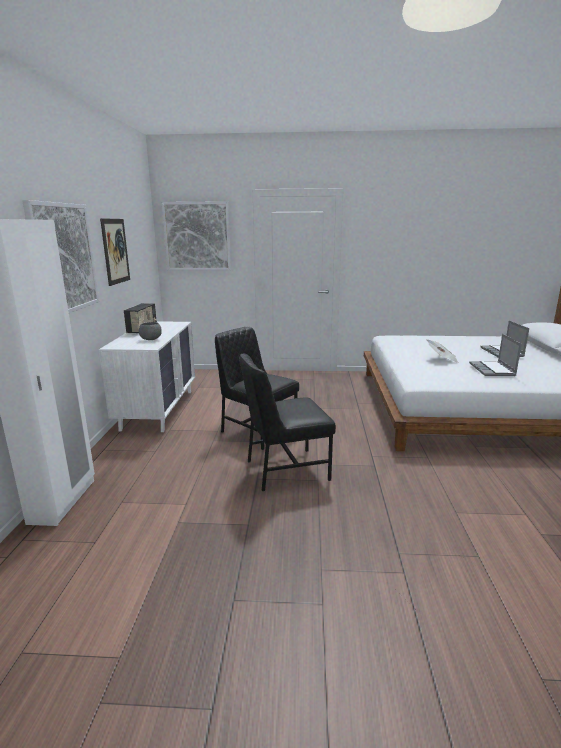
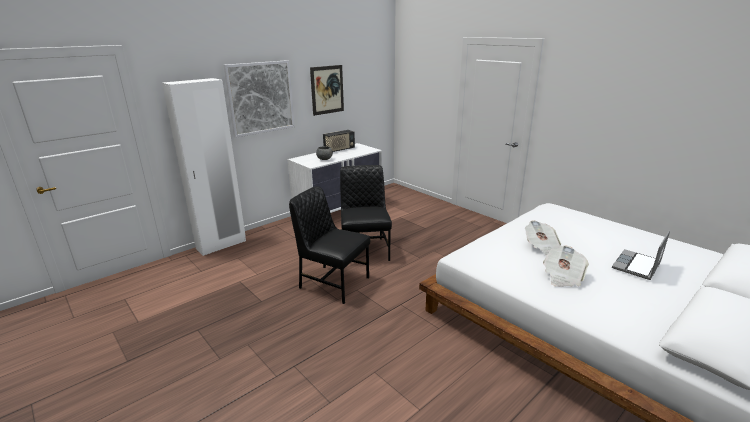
camera: 45 degrees right, 5 degrees up
picture [162,201,231,271] -> none
laptop [469,334,522,376] -> newspaper [543,245,589,287]

